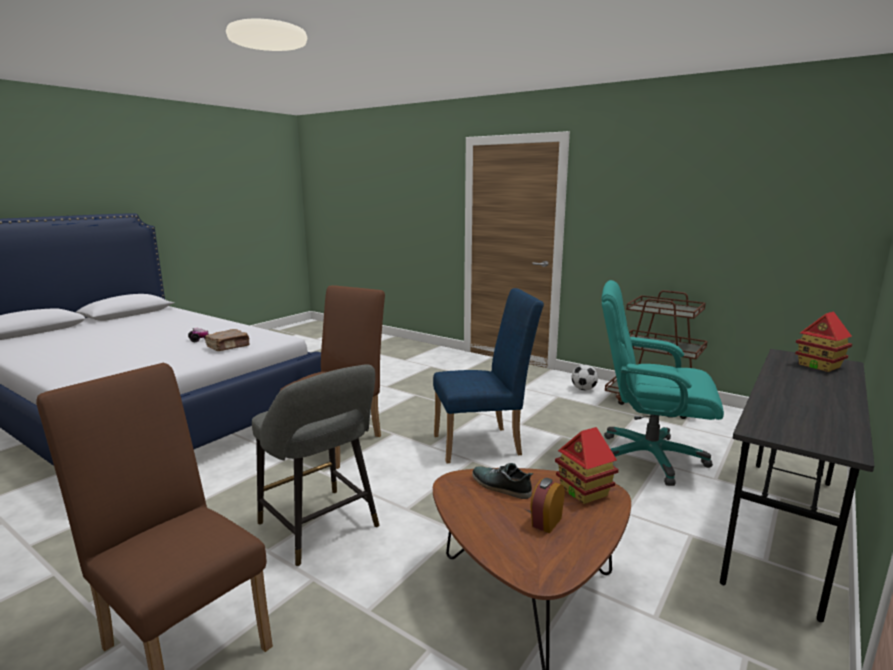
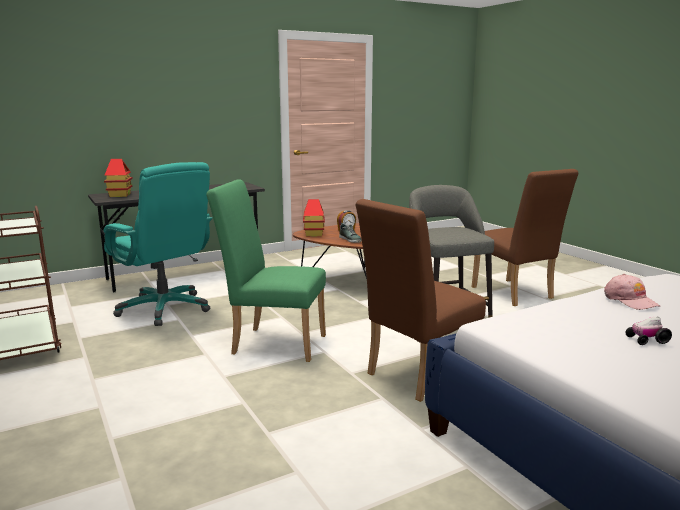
camera: 155 degrees left, 0 degrees up
brown book [205,329,250,351] -> none
blue chair [433,288,544,463] -> green chair [206,179,326,362]
football [571,365,598,390] -> none
none -> pink cap [604,274,660,310]

